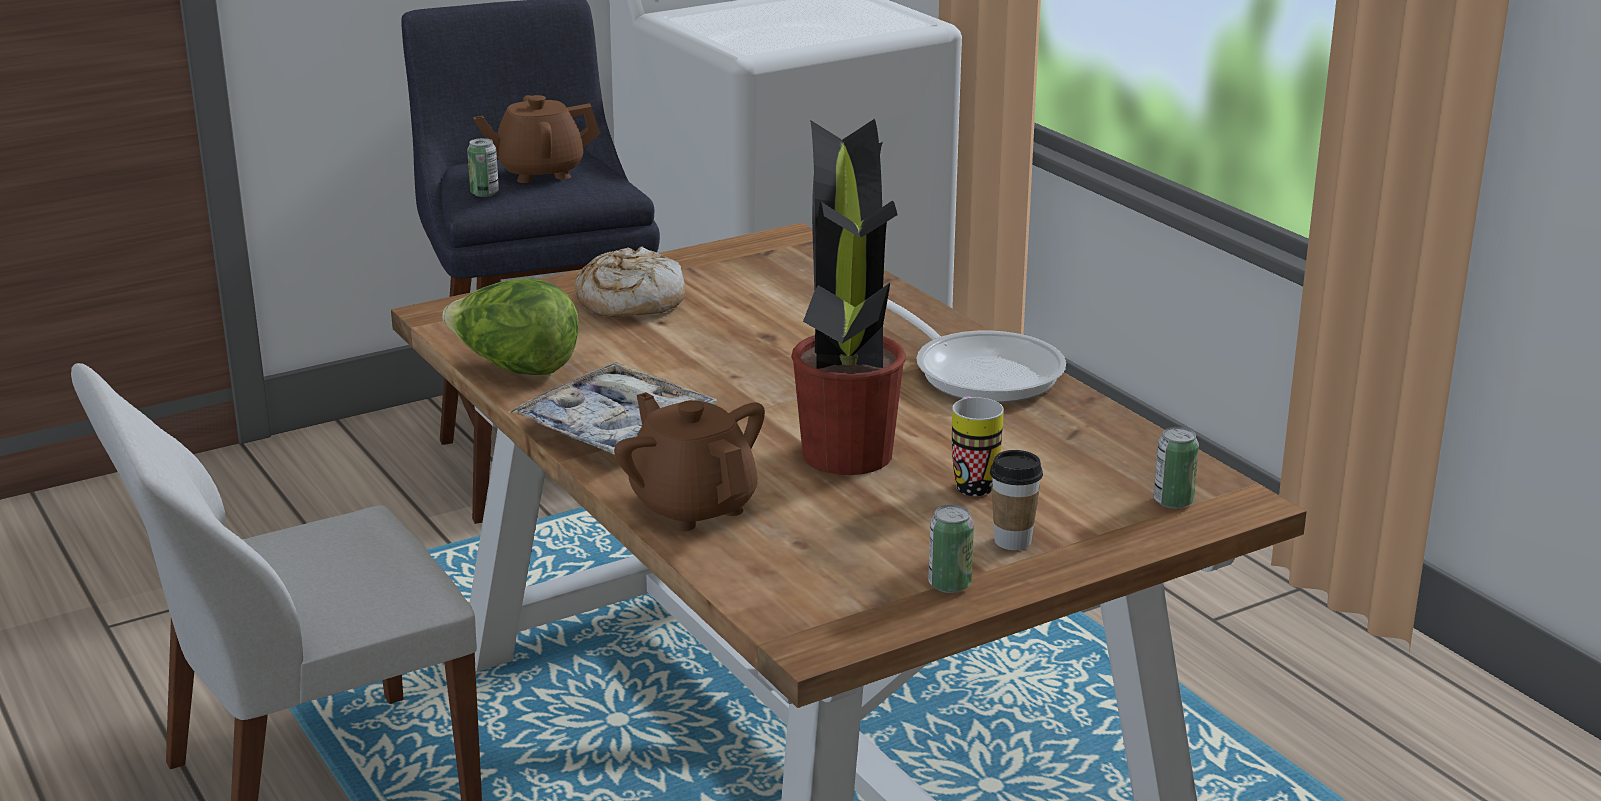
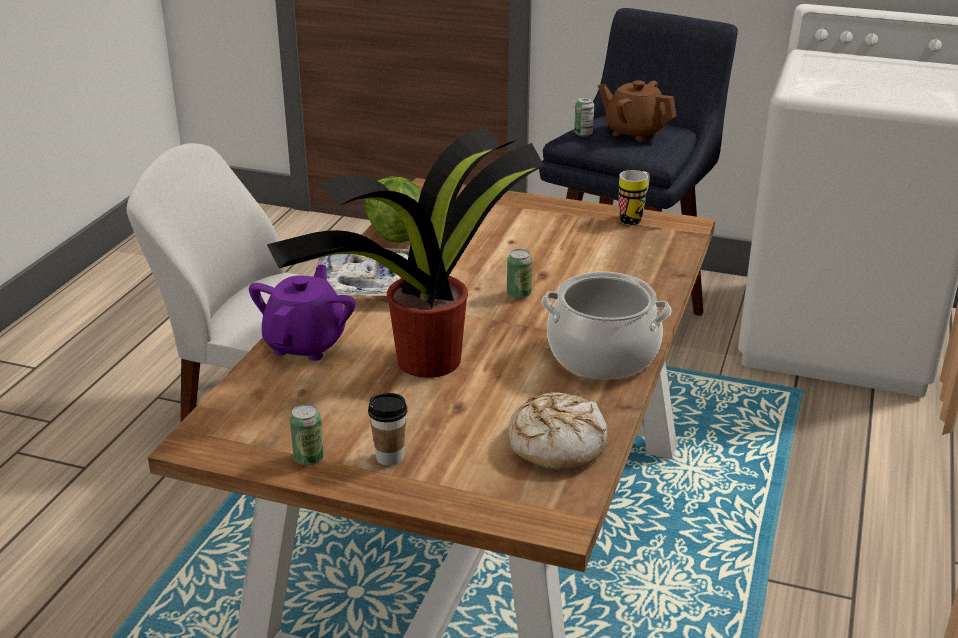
camera: 50 degrees right, 5 degrees up
bread [575,246,685,317] -> bread moved to [508,392,608,471]
brown teapot [614,392,765,531] -> purple teapot [249,264,356,361]
frying pan [886,299,1066,403] -> cooking pot [542,272,671,380]
mug [952,396,1004,496] -> mug moved to [619,170,650,225]
can [1153,427,1199,509] -> can moved to [507,249,532,299]

